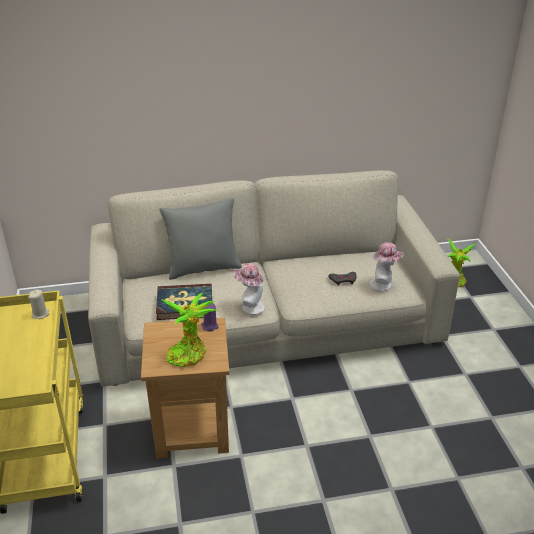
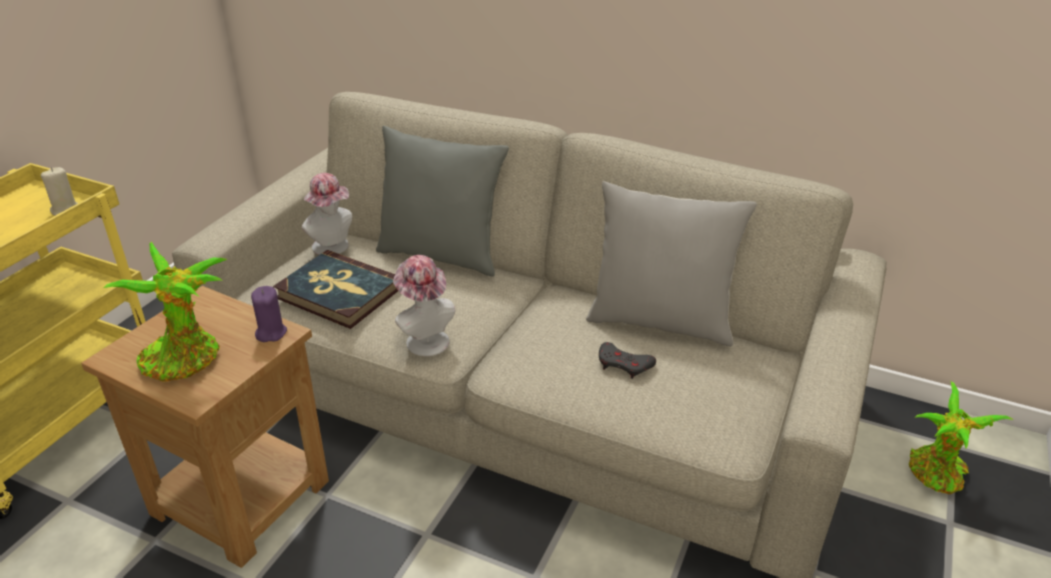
camera: 35 degrees right, 0 degrees up
hat [370,242,404,291] -> hat moved to [302,173,352,255]
none -> grey pillow [586,181,757,346]

